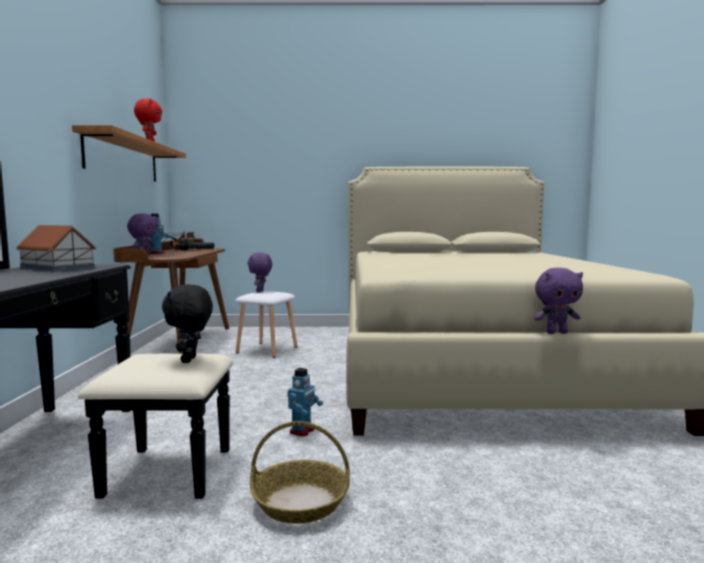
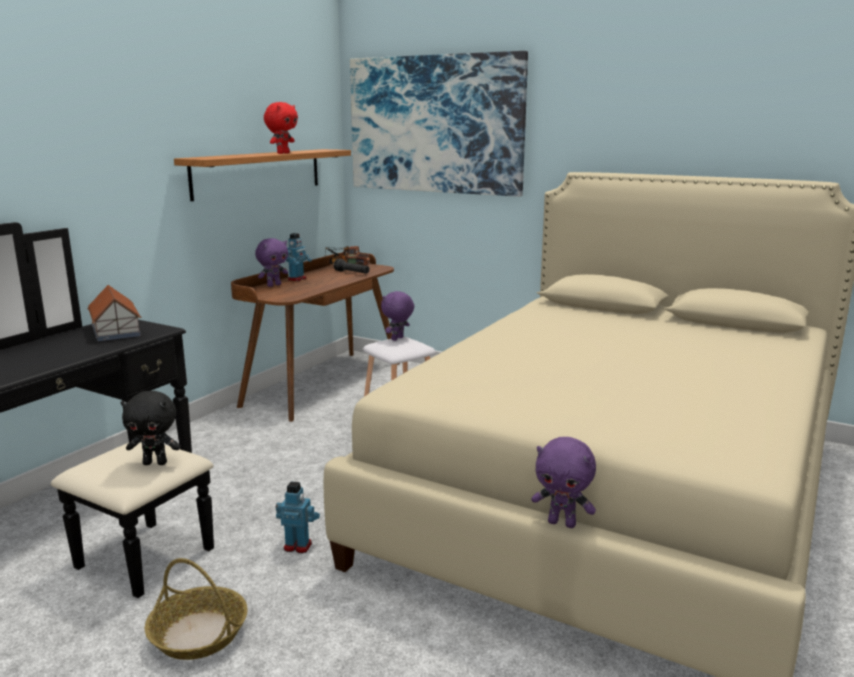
camera: 30 degrees right, 10 degrees up
black plush toy [162,284,213,363] -> black plush toy turned 120 degrees counterclockwise [120,391,181,465]
toy robot [288,368,323,436] -> toy robot turned 135 degrees counterclockwise [276,481,320,553]
none -> picture [350,51,528,197]

